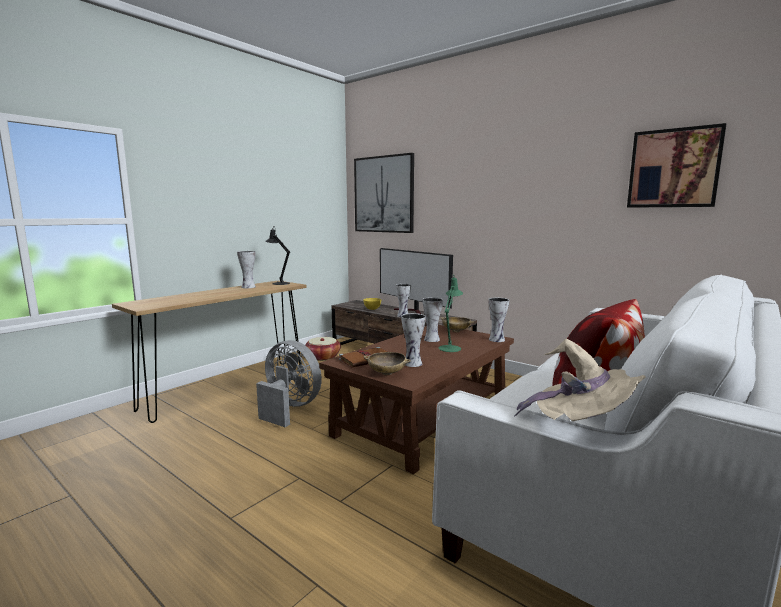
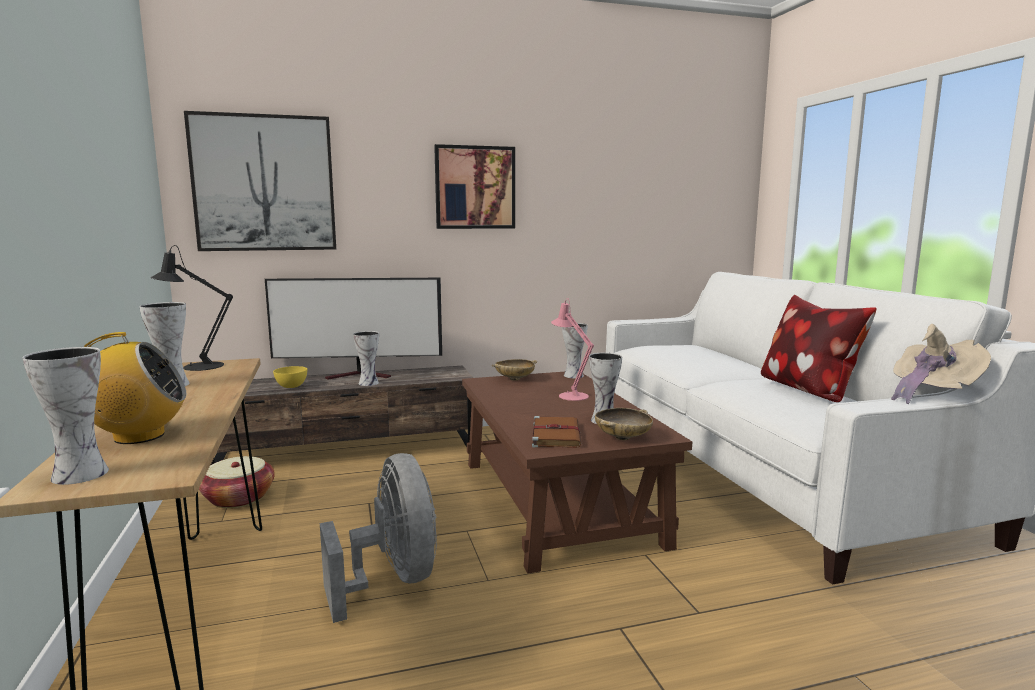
camera: 55 degrees left, 0 degrees up
grey fan [256,340,322,427] -> grey fan turned 90 degrees clockwise [320,453,437,623]
vase [422,297,443,342] -> vase moved to [23,347,109,485]
green table lamp [438,275,463,352] -> pink table lamp [551,298,594,401]
picture [627,123,726,208] -> picture moved to [434,144,515,229]
none -> radio [84,332,186,444]

